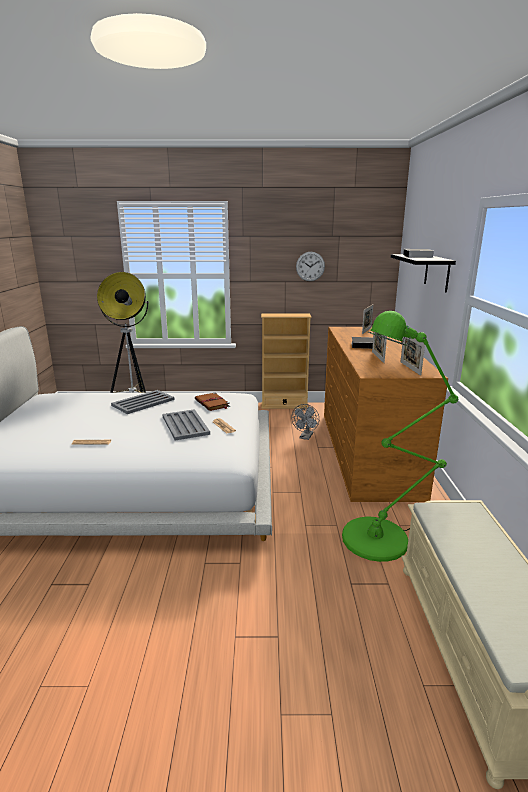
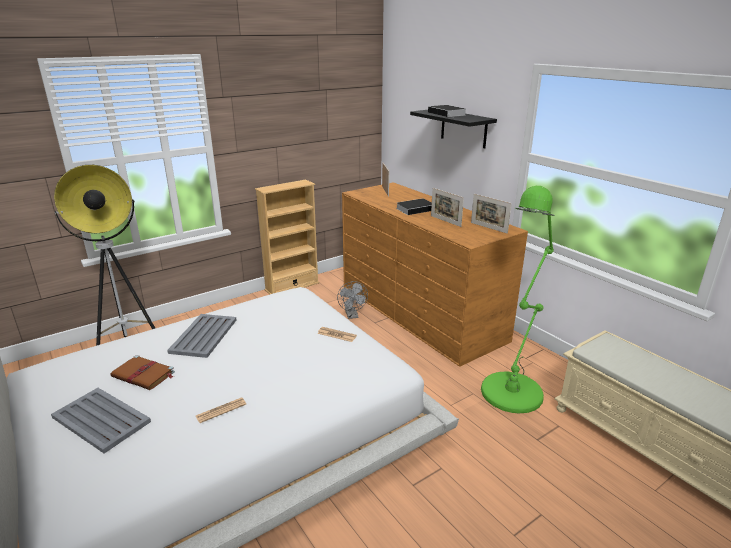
camera: 35 degrees left, 5 degrees up
grey tray [162,409,210,440] -> grey tray moved to [51,388,151,453]
brown book [195,392,230,411] -> brown book moved to [110,355,175,390]
wall clock [296,252,325,281] -> none

